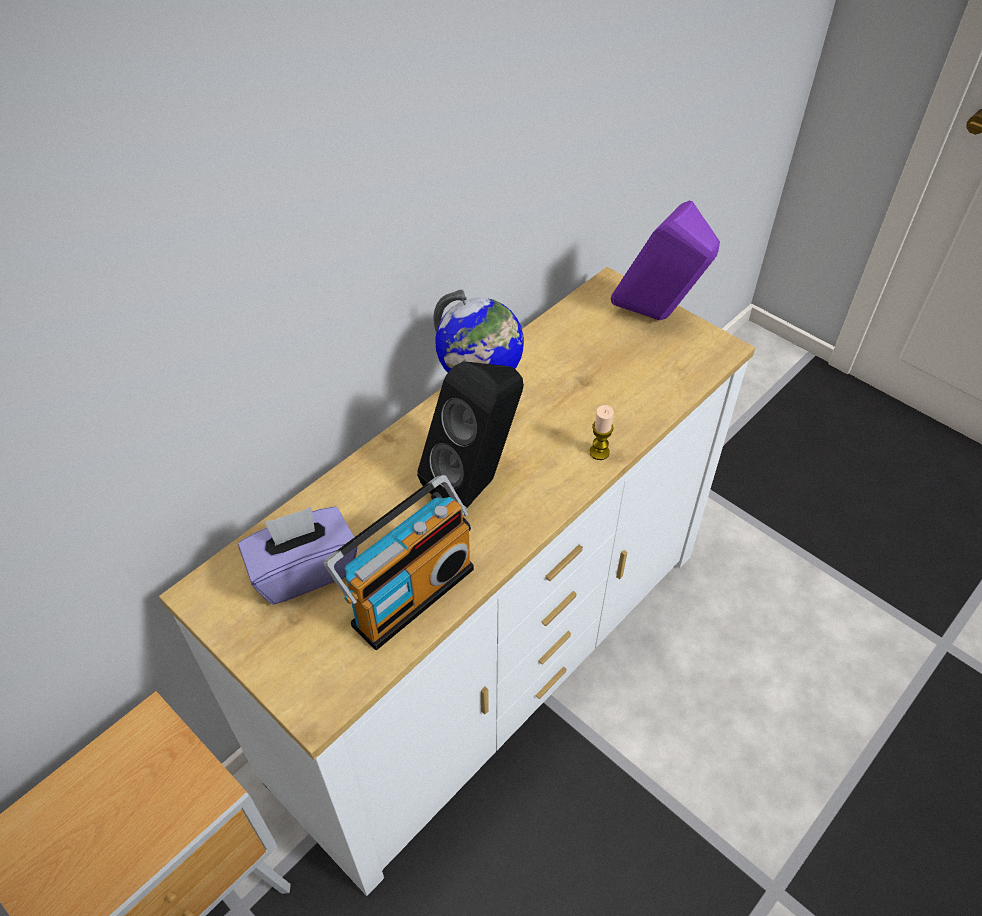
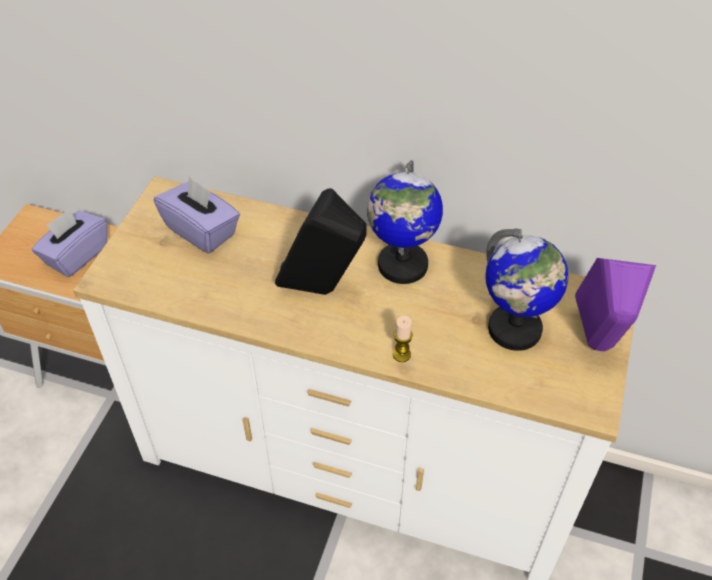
camera: 65 degrees right, 0 degrees up
radio [323,475,474,650] -> none
none -> purple tissue box [32,208,108,277]
none -> globe [485,228,568,351]

